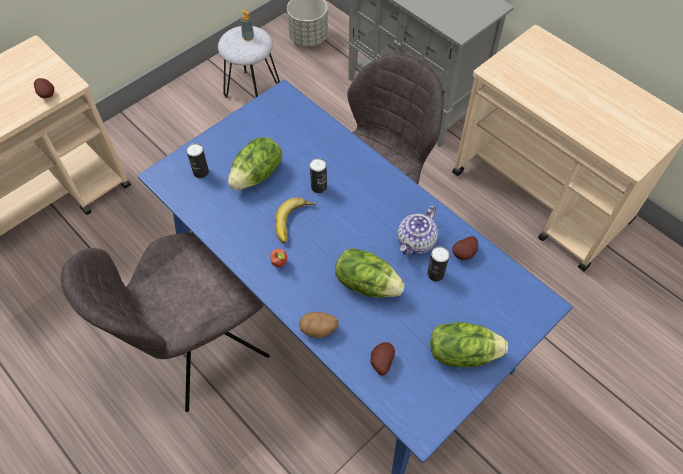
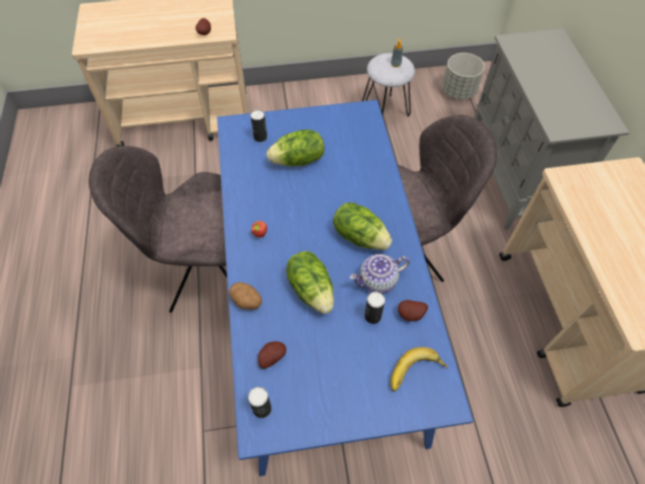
camera: 35 degrees right, 0 degrees up
banana [275,197,316,243] -> banana moved to [391,347,448,392]
can [310,158,327,193] -> can moved to [248,387,271,418]
lettuce [430,322,508,367] -> lettuce moved to [333,202,392,250]

